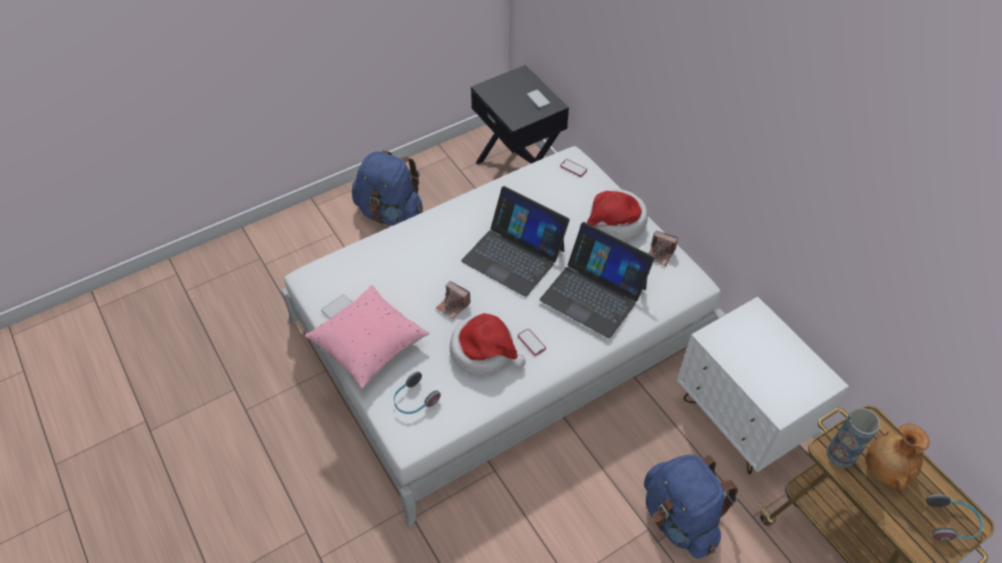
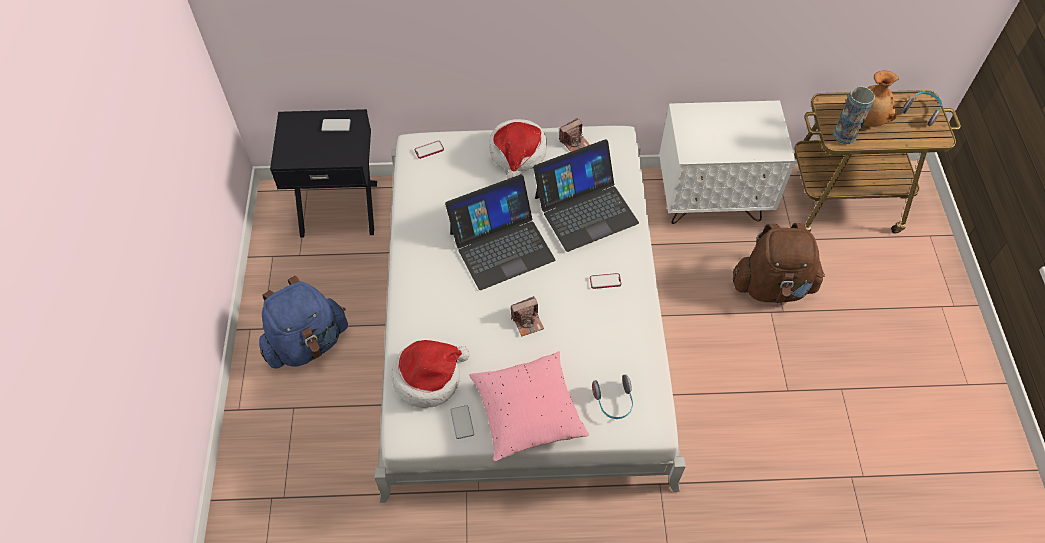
camera: 60 degrees left, 5 degrees up
hat [450,313,526,375] -> hat moved to [391,340,470,408]
blue backpack [644,455,738,559] -> brown backpack [733,223,825,303]

